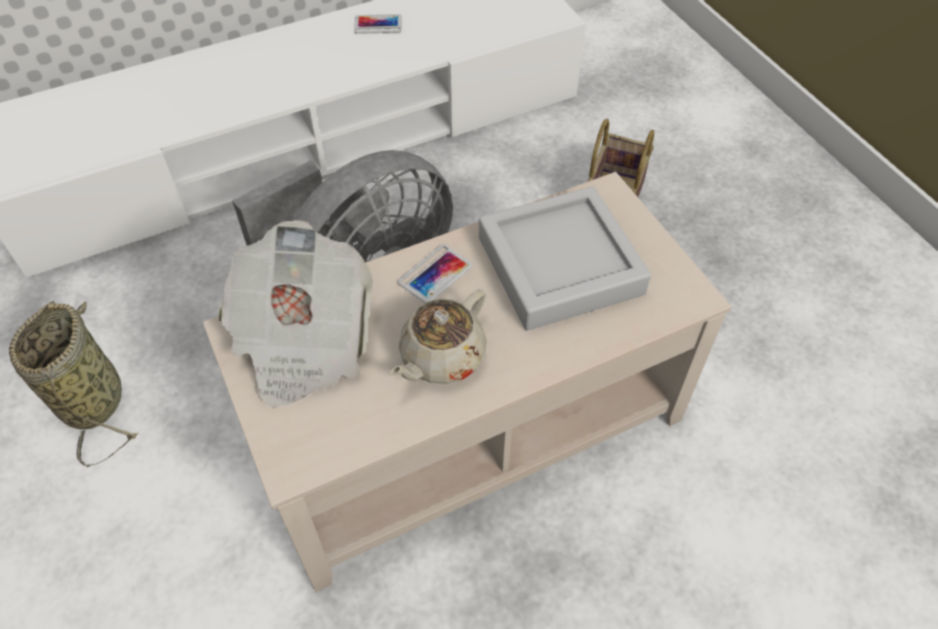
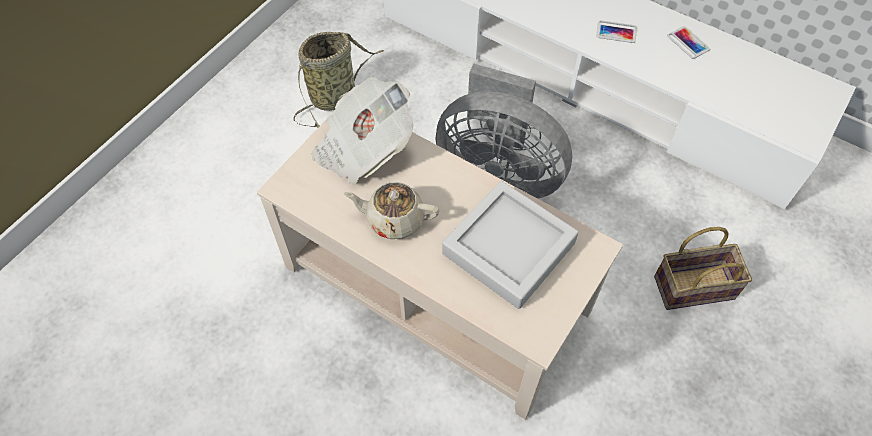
camera: 60 degrees right, 5 degrees up
phone [398,244,473,303] -> phone moved to [596,20,637,43]

